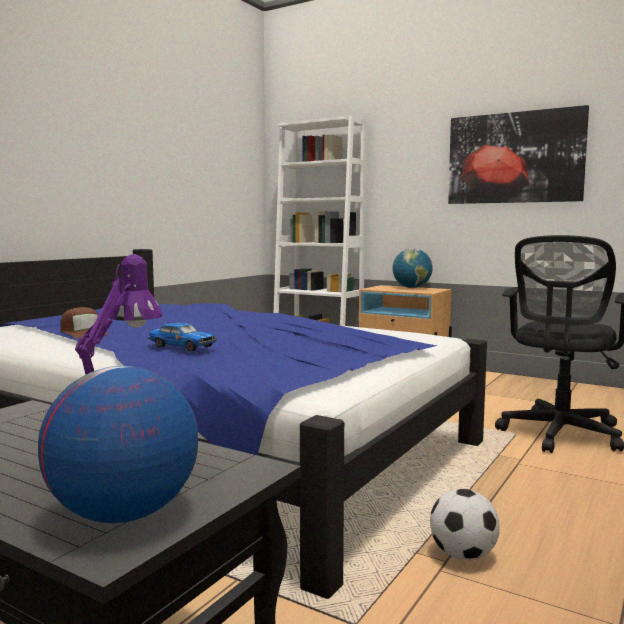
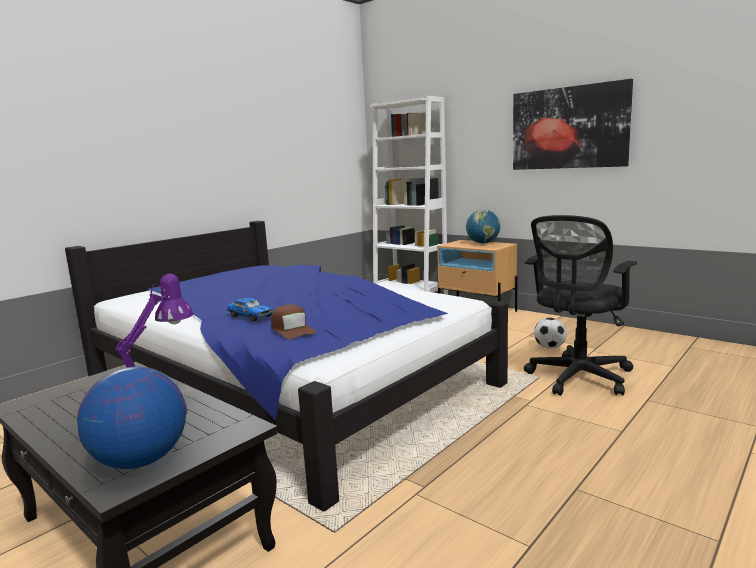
camera: 10 degrees right, 5 degrees up
brown cap [60,307,108,339] -> brown cap moved to [271,304,316,339]
football [430,489,500,560] -> football moved to [534,318,566,349]

